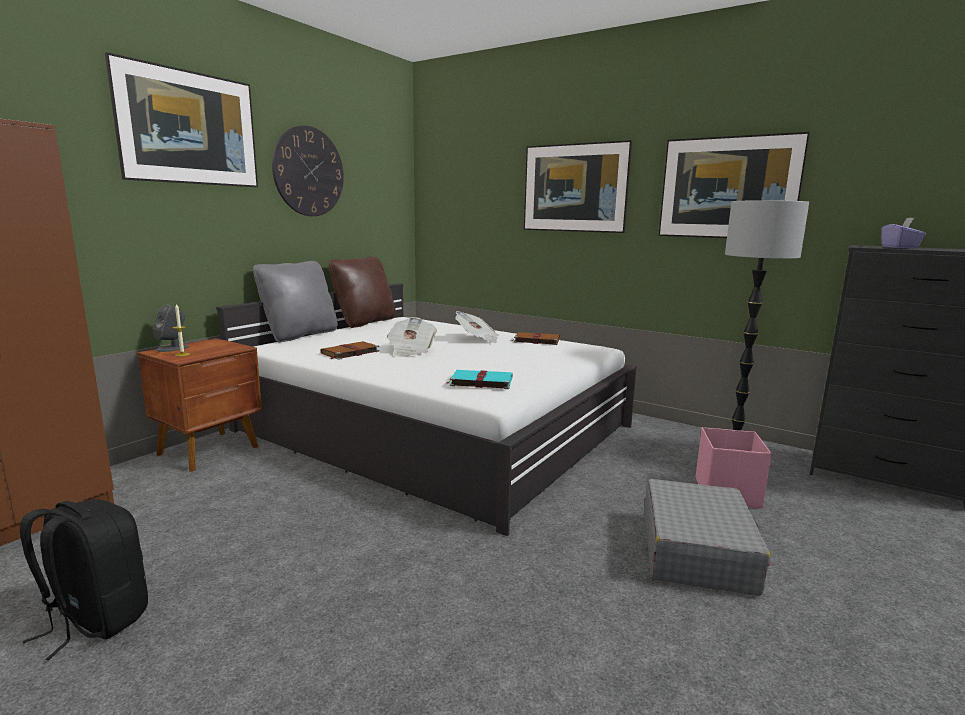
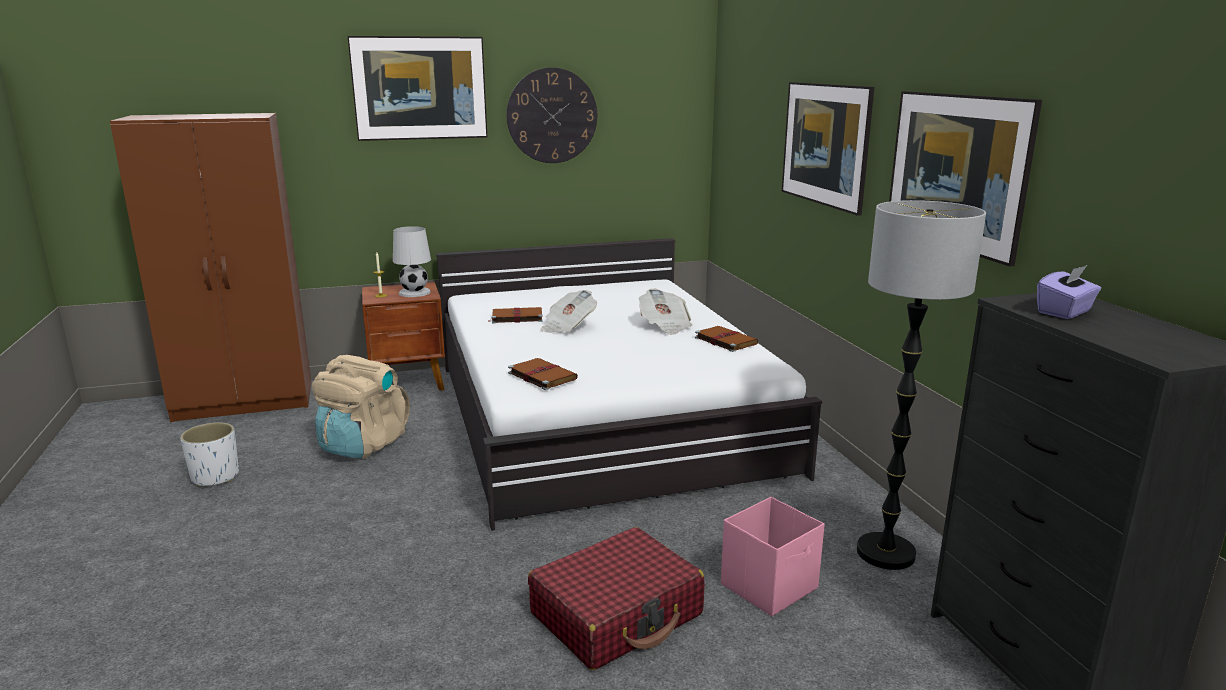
camera: 40 degrees right, 5 degrees up
black backpack [20,499,148,660] -> white planter [180,422,239,487]
grey speaker [153,304,189,352] -> none
grey pillow [253,261,338,342] -> none
brown pillow [329,257,396,328] -> none
turquoise book [447,370,513,389] -> brown book [508,358,578,390]
grey suitcase [644,479,771,596] -> red suitcase [528,527,705,670]
none -> beige backpack [312,355,410,459]
none -> white table lamp [393,226,431,297]

